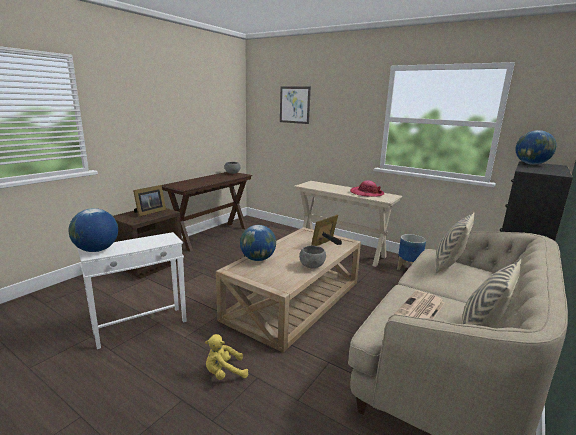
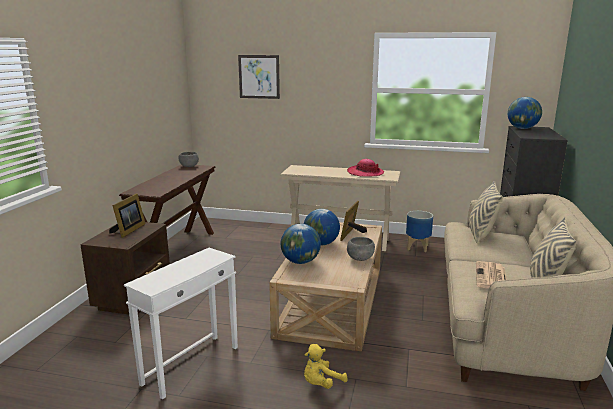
camera: 20 degrees left, 0 degrees up
globe [69,208,118,252] -> globe moved to [304,209,340,245]

